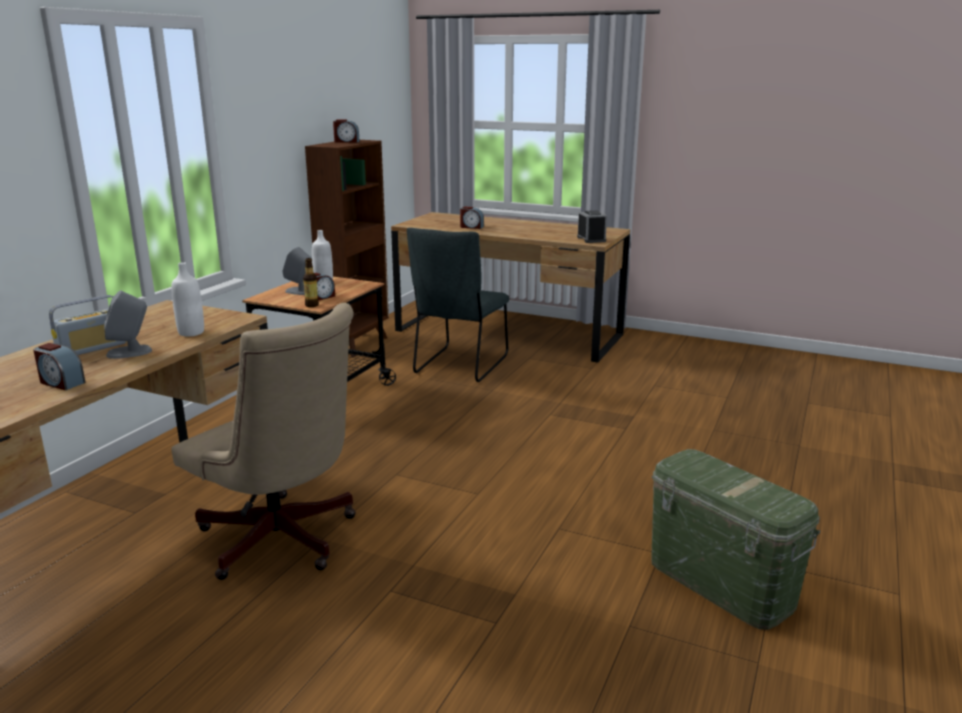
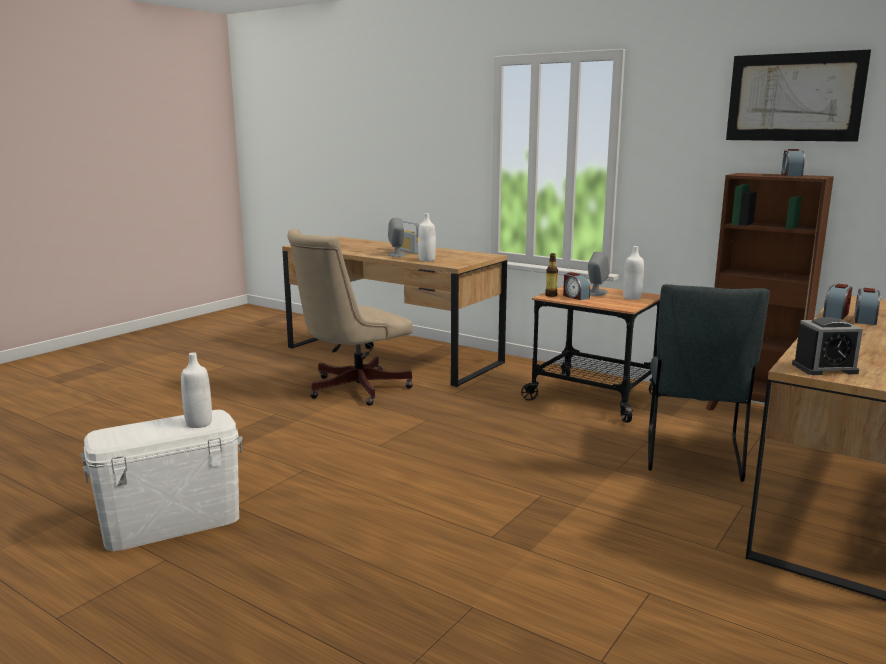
camera: 100 degrees right, 5 degrees down
alarm clock [33,343,86,390] -> alarm clock moved to [823,284,853,320]
grey chair [407,228,510,382] -> grey chair turned 105 degrees counterclockwise [648,284,770,482]
green storage box [651,449,820,630] -> white storage box [81,410,243,551]
none -> white bottle [181,352,212,428]
none -> picture [726,49,871,142]

